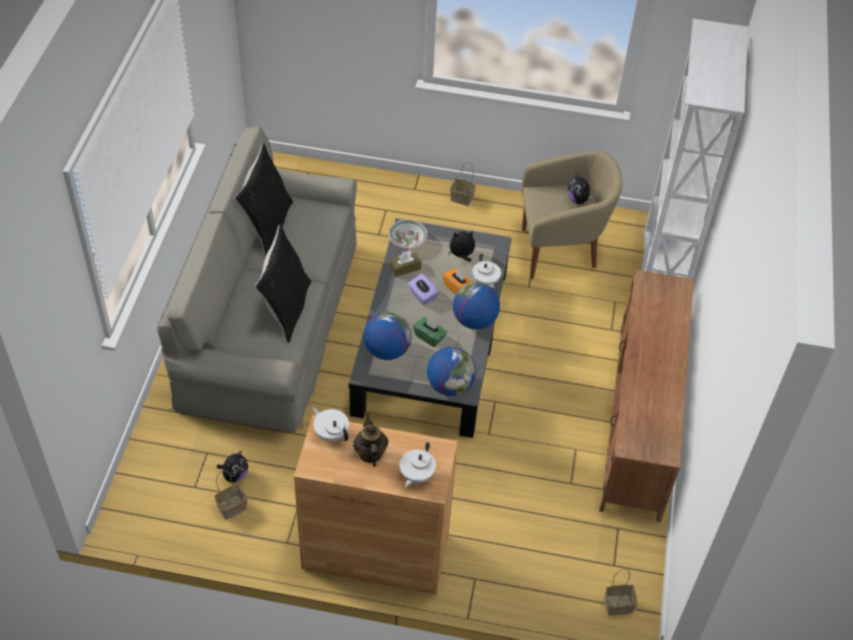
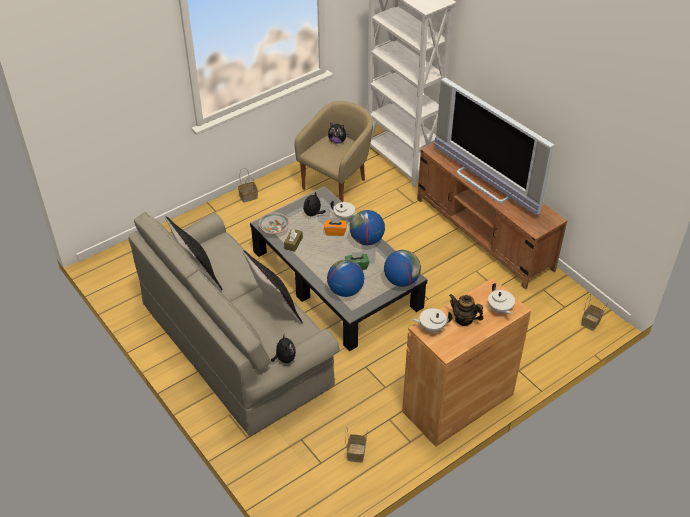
camera: 45 degrees left, 5 degrees down
plush toy [217,451,248,482] -> plush toy moved to [271,333,296,363]
purple tissue box [408,273,439,305] -> none
none -> television [434,77,554,215]

